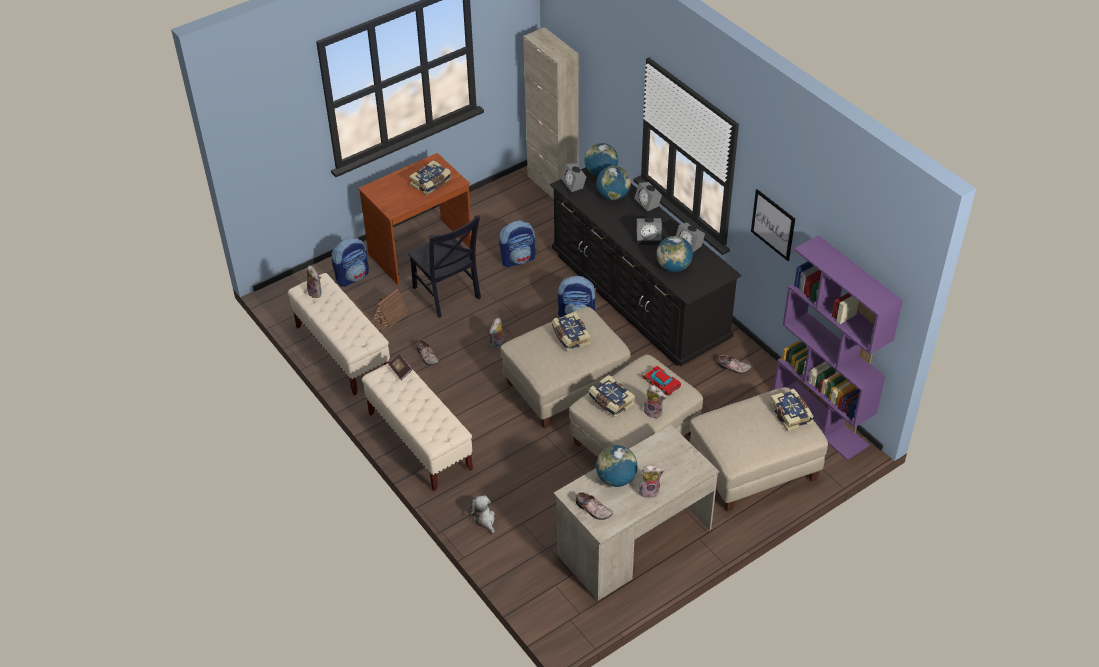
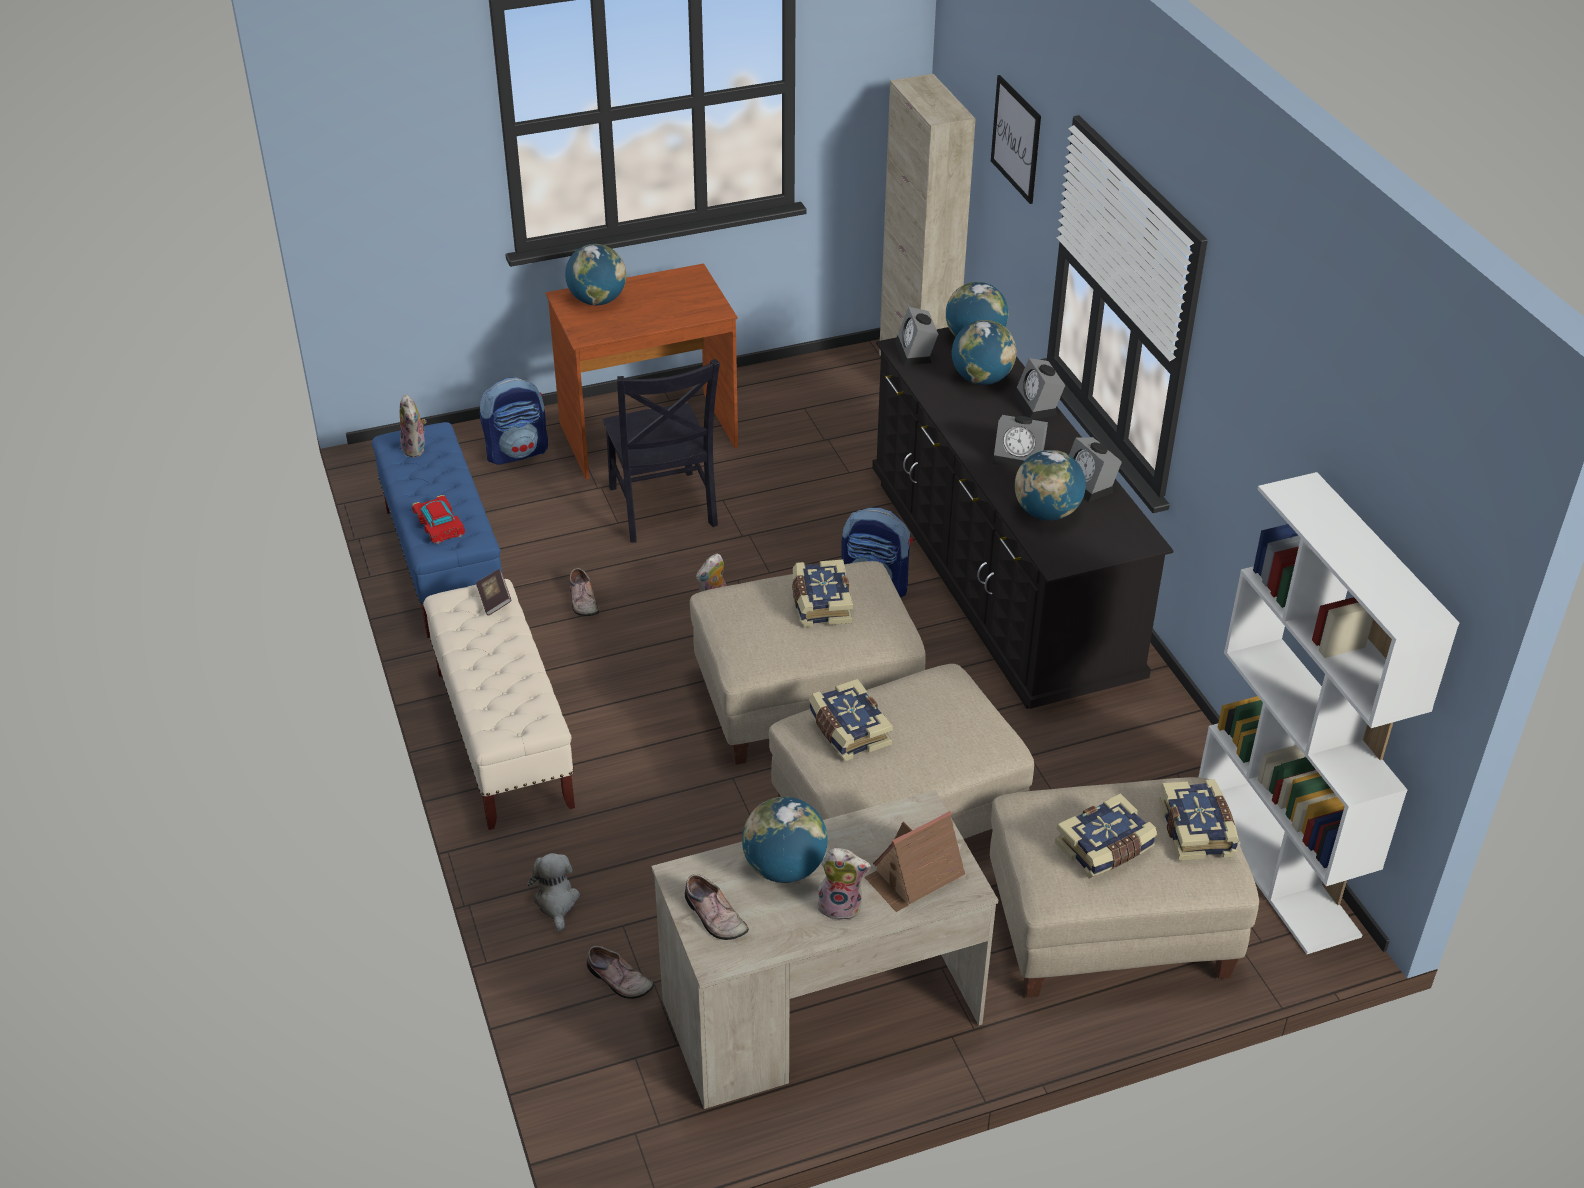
camera: 15 degrees right, 5 degrees down
beige bench [288,273,391,395] -> blue bench [372,422,502,638]
toy house [370,289,409,332] -> toy house moved to [864,811,965,912]
book [409,160,451,195] -> book moved to [1055,793,1157,879]
backpack [499,220,535,267] -> none
toy car [642,366,681,396] -> toy car moved to [412,495,465,544]
plush toy [644,385,667,419] -> none
shoe [717,355,751,374] -> shoe moved to [587,946,654,999]
picture [751,189,795,261] -> picture moved to [991,75,1041,204]
purple bookcase [773,235,903,460] -> white bookcase [1199,472,1459,954]
none -> globe [565,244,626,305]

